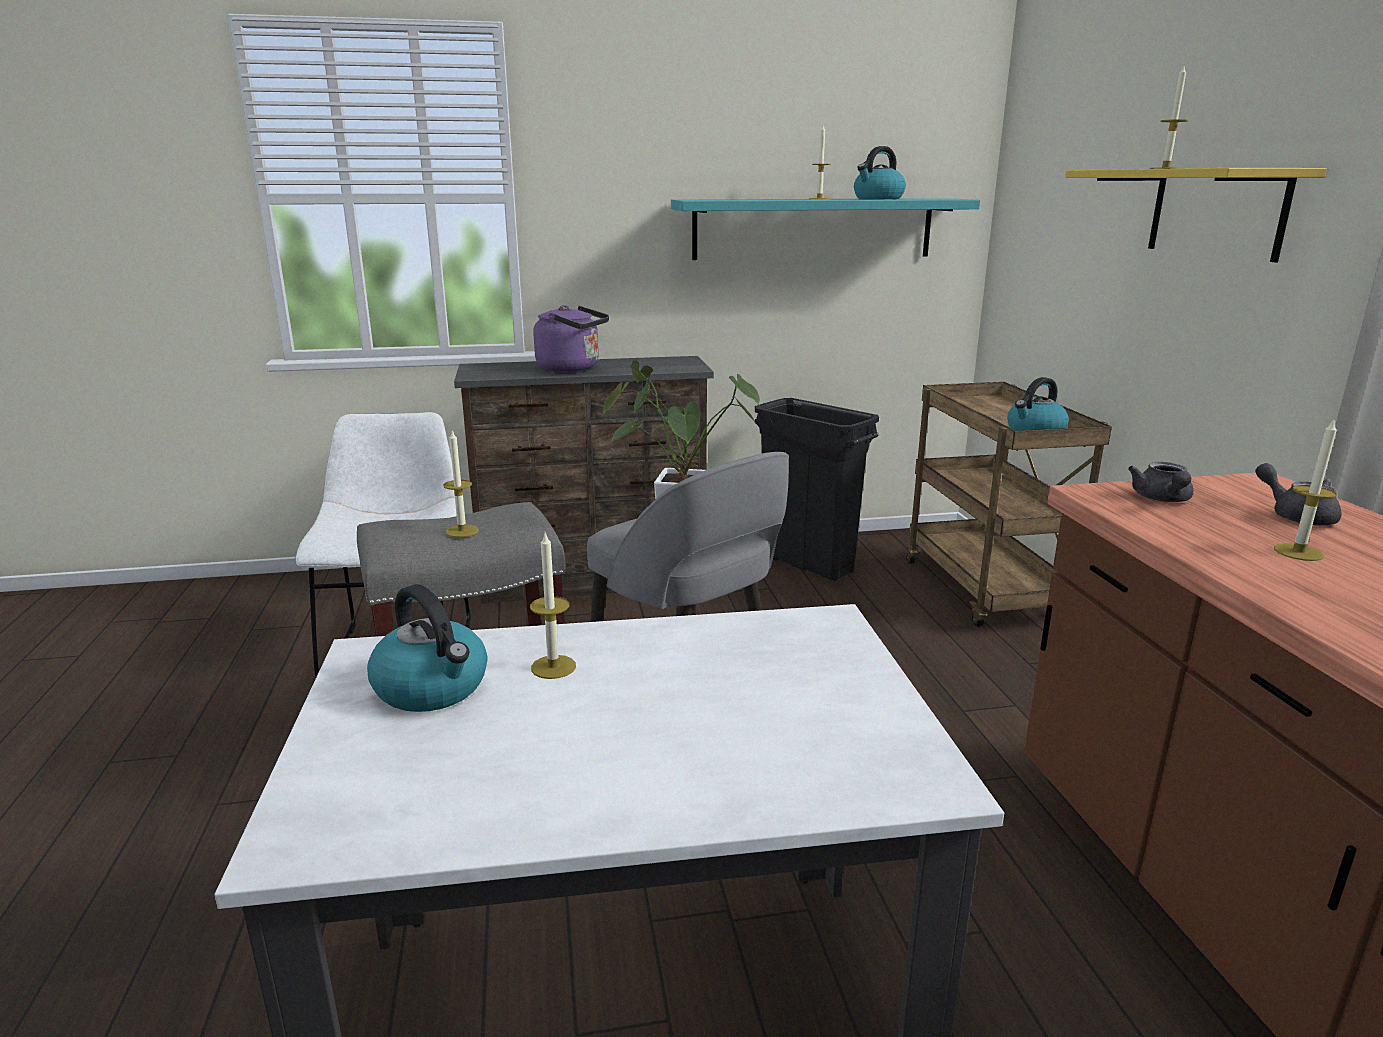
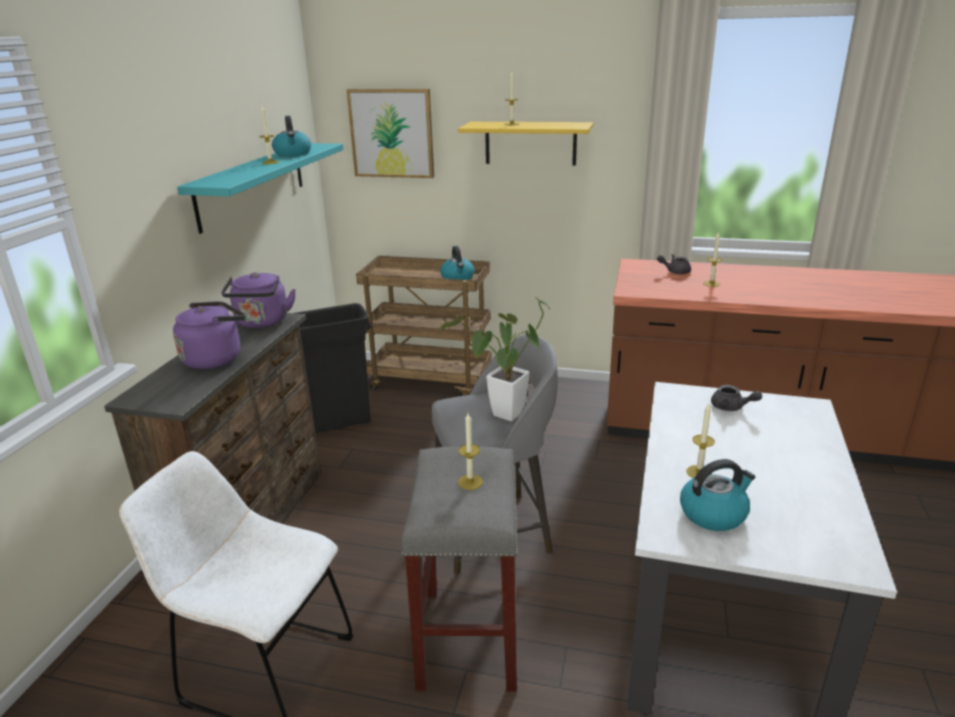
camera: 65 degrees left, 5 degrees up
grey teapot [1128,462,1193,502] -> grey teapot moved to [711,385,762,411]
none -> purple kettle [221,272,296,328]
none -> picture [347,89,434,178]

